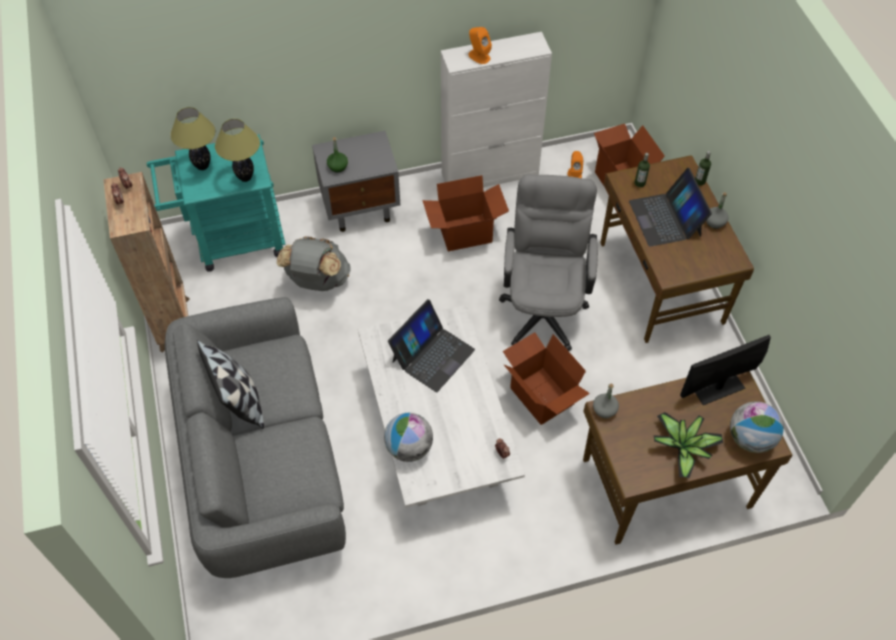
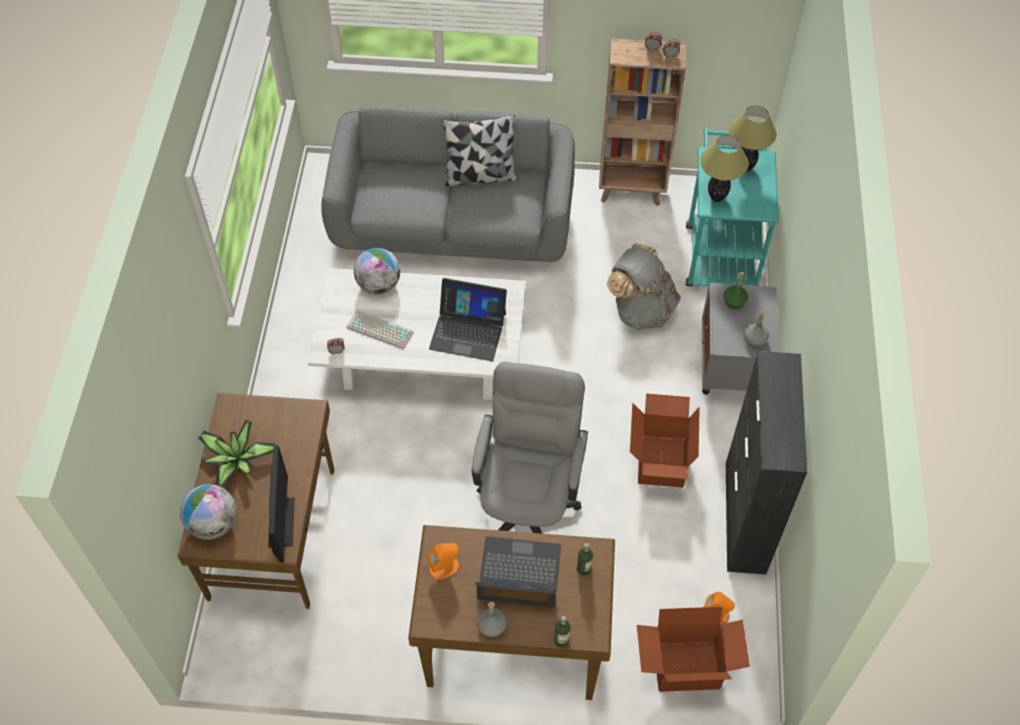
camera: 110 degrees right, 0 degrees up
laptop [388,299,475,392] -> laptop turned 45 degrees counterclockwise [429,278,507,361]
white cabinet [441,32,552,187] -> black cabinet [726,351,807,574]
orange speaker [468,27,492,64] -> orange speaker moved to [428,543,459,580]
grey office chair [499,174,598,351] -> grey office chair turned 105 degrees counterclockwise [472,362,588,534]
cardboard box [503,332,590,425] -> none
grey bottle [593,383,619,418] -> grey bottle moved to [744,310,769,347]
none -> keyboard [346,310,413,349]

